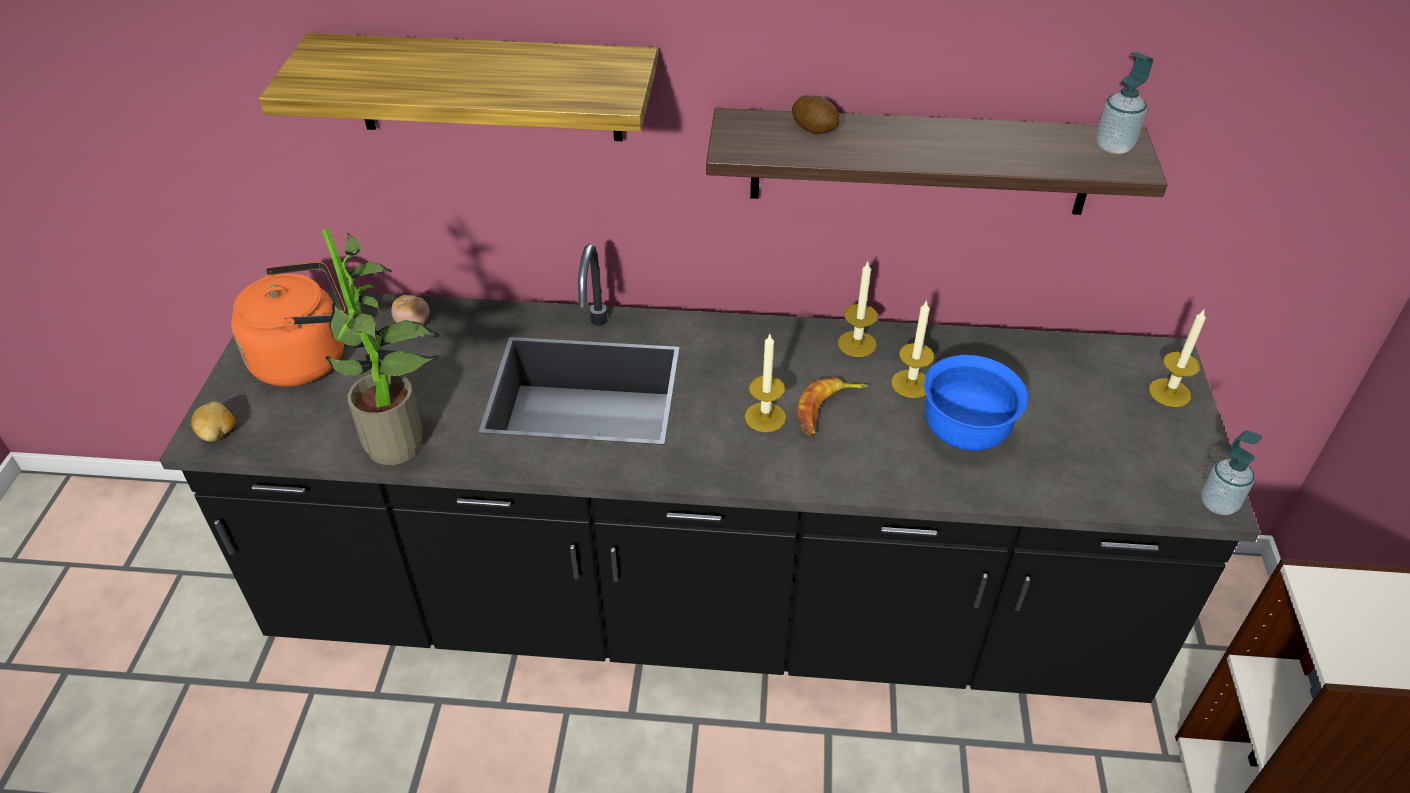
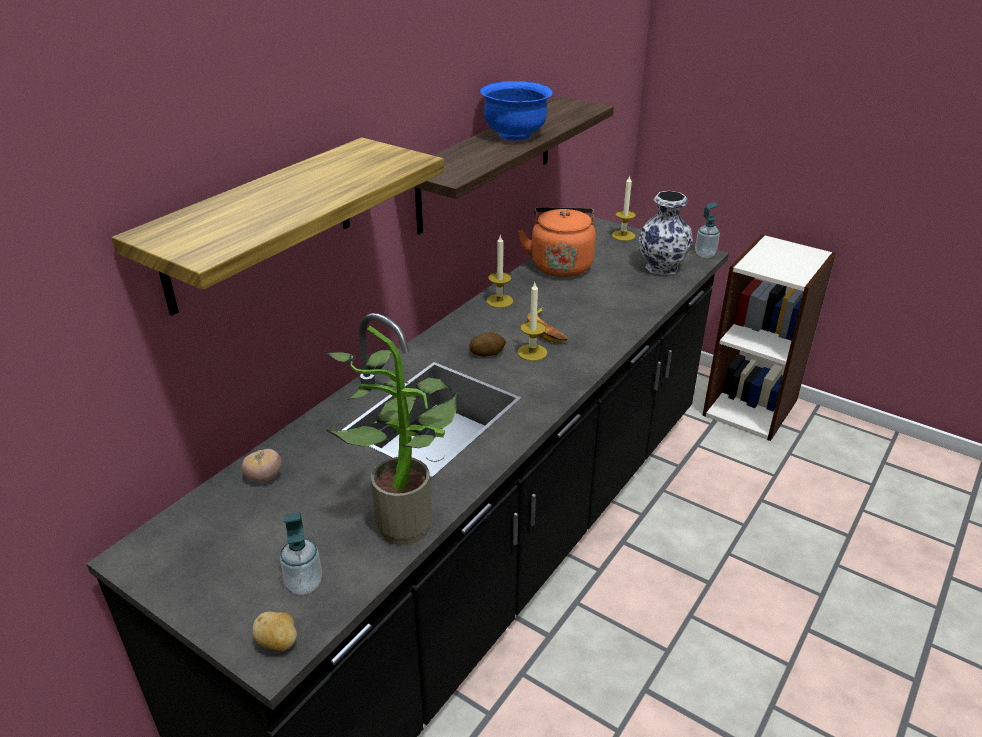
camera: 60 degrees left, 10 degrees down
orange kettle [231,262,346,387] -> orange kettle moved to [518,207,596,277]
potato [792,95,839,134] -> potato moved to [469,332,506,357]
candle [891,300,934,398] -> none
blue bowl [924,355,1028,451] -> blue bowl moved to [480,81,553,140]
soap dispenser [1096,52,1153,154] -> soap dispenser moved to [280,512,322,595]
none -> vase [638,191,693,275]

